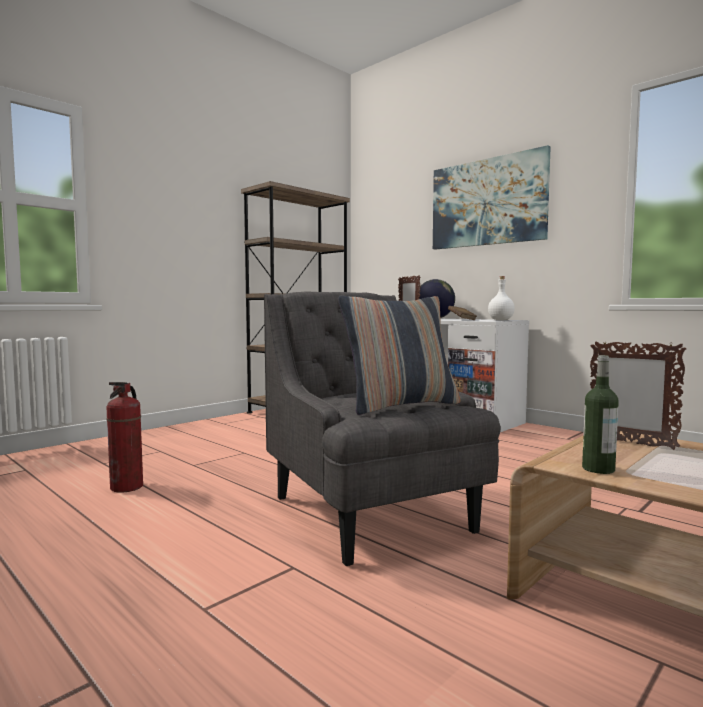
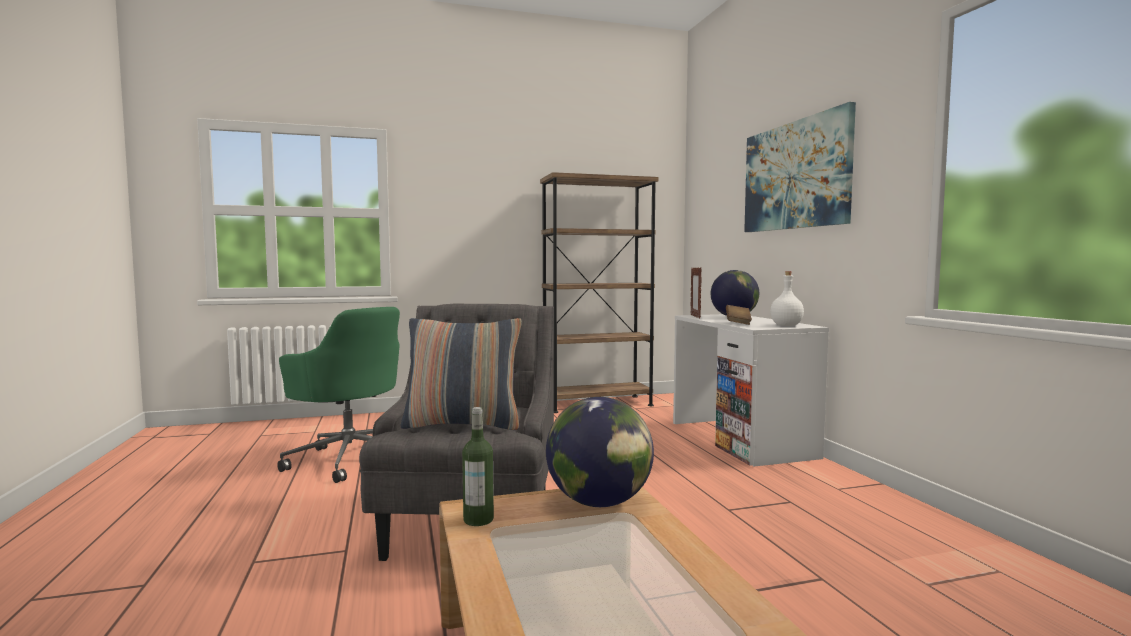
camera: 30 degrees right, 0 degrees up
fire extinguisher [106,382,143,493] -> green office chair [277,307,400,483]
picture frame [590,341,686,450] -> globe [546,397,654,507]

